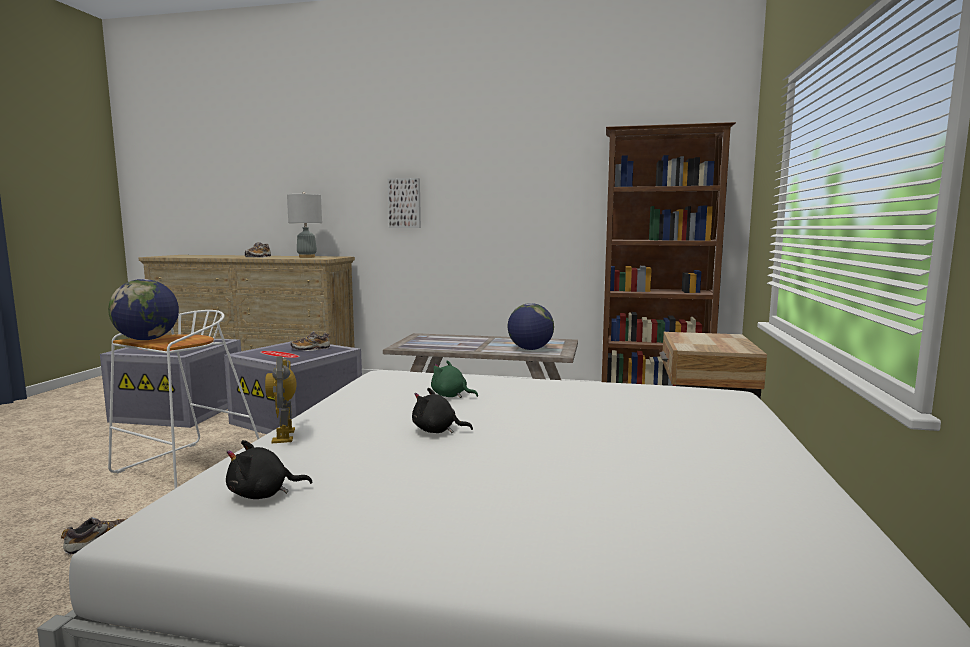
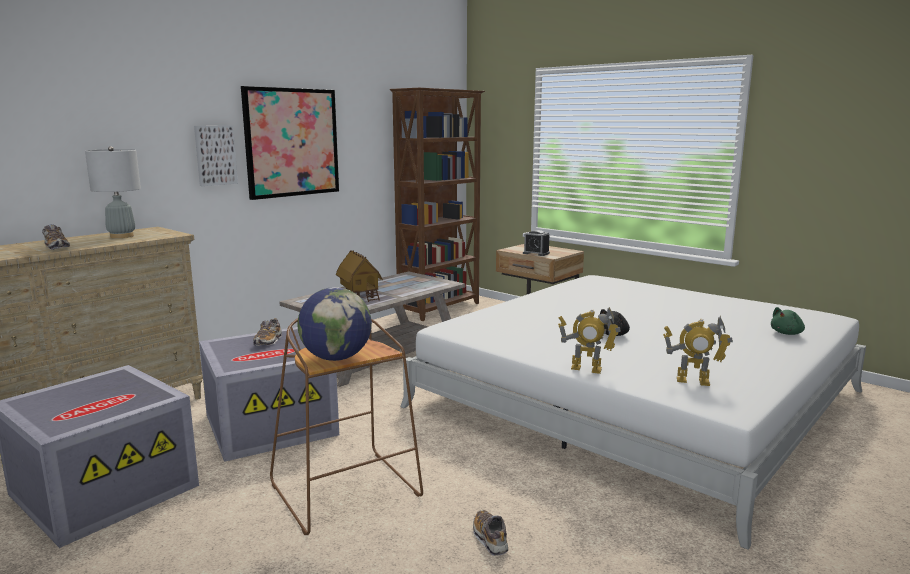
camera: 60 degrees left, 5 degrees up
white stool [108,310,260,489] -> brown stool [270,318,423,535]
black plush toy [226,440,312,499] -> toy robot [663,316,733,386]
green plush toy [431,361,478,398] -> green plush toy moved to [771,307,805,335]
globe [508,303,554,350] -> none
none -> picture [241,86,339,200]
none -> toy house [336,250,383,302]
none -> alarm clock [523,230,550,256]

